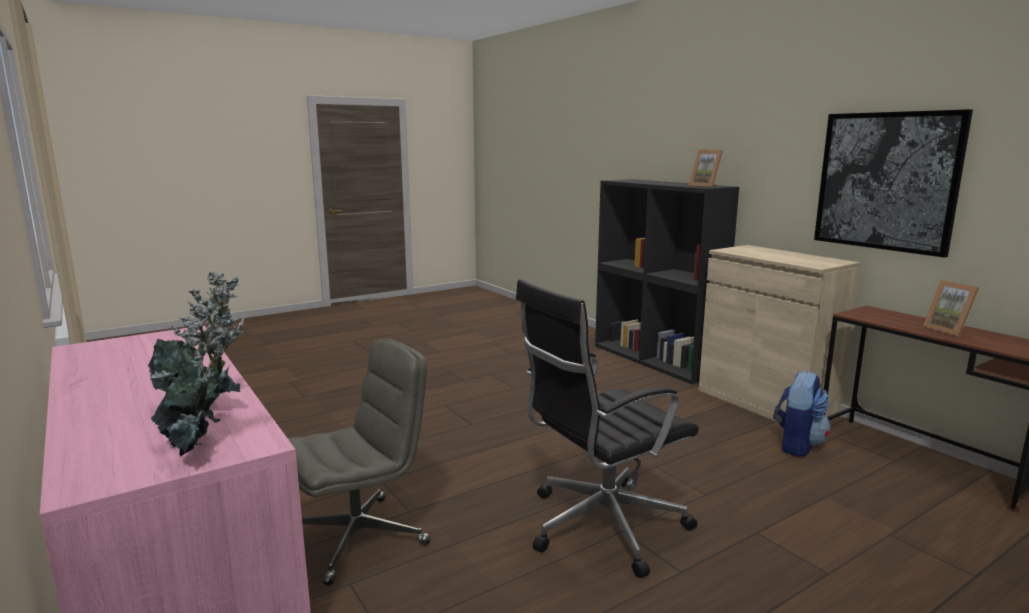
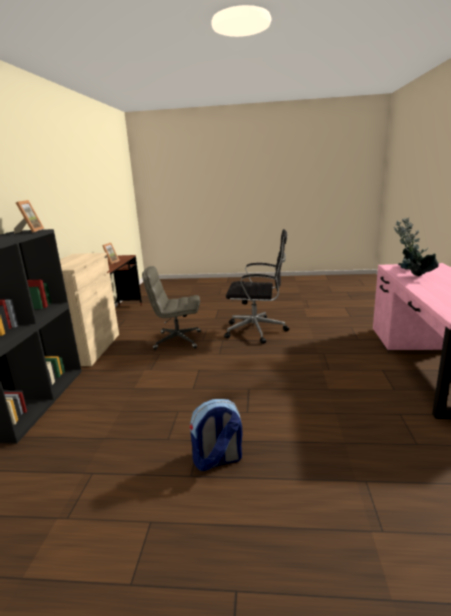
camera: 140 degrees left, 5 degrees up
grey office chair [288,339,431,586] -> grey office chair moved to [142,266,201,349]
backpack [773,370,830,457] -> backpack moved to [190,399,242,471]
picture [814,109,973,258] -> none

